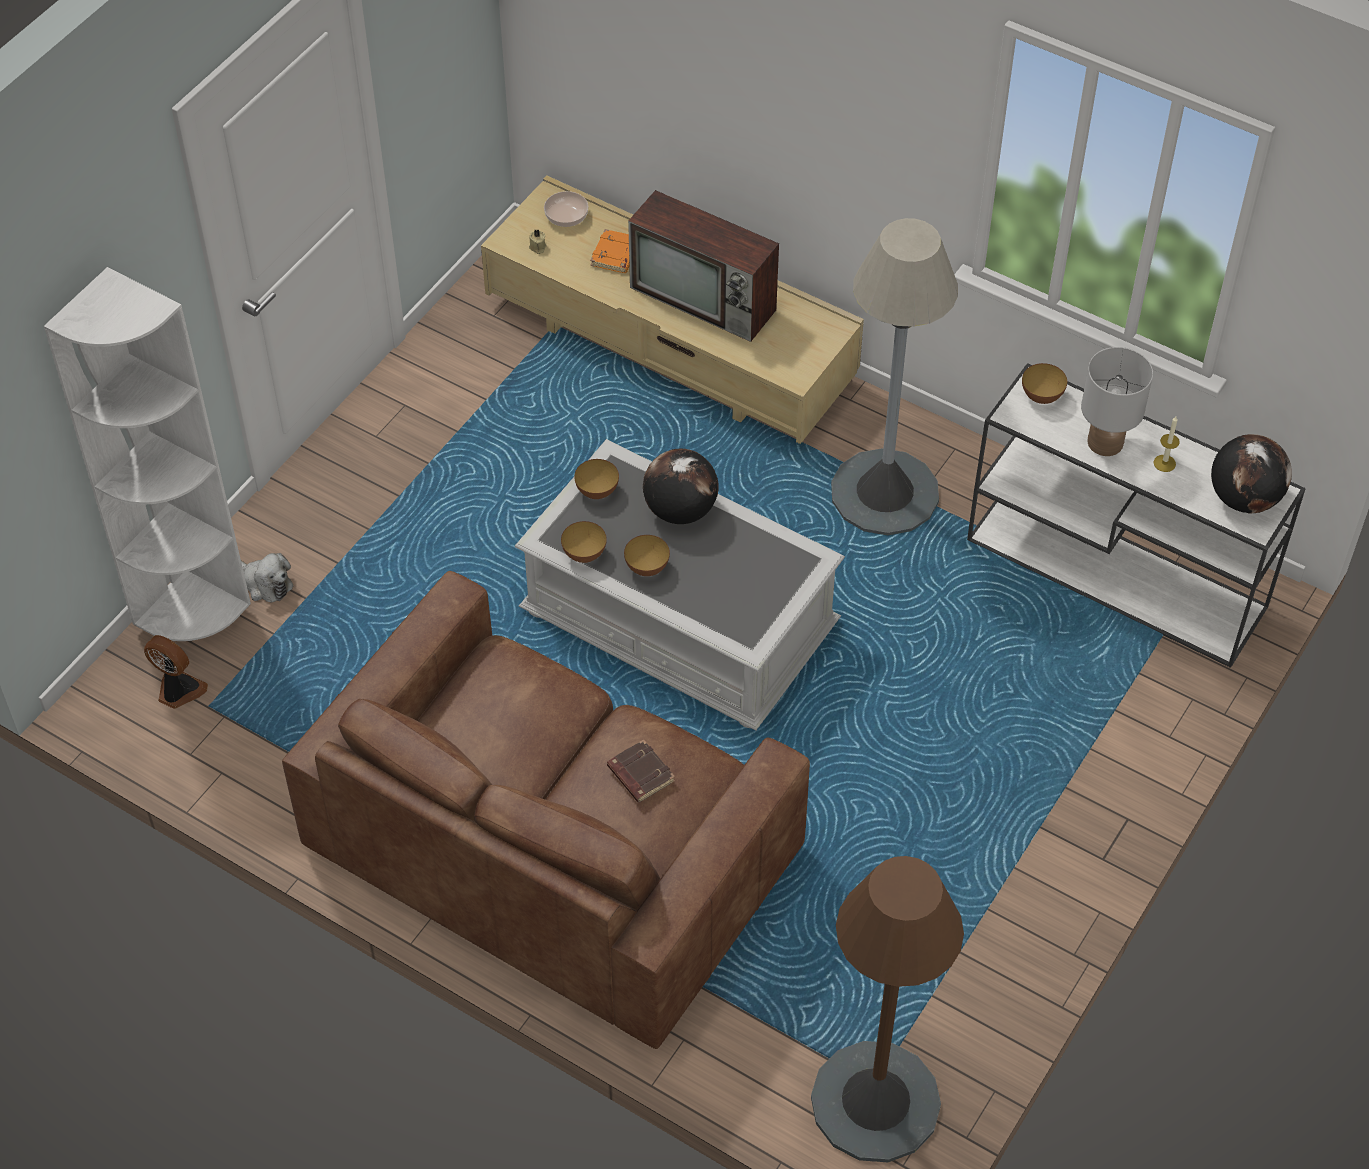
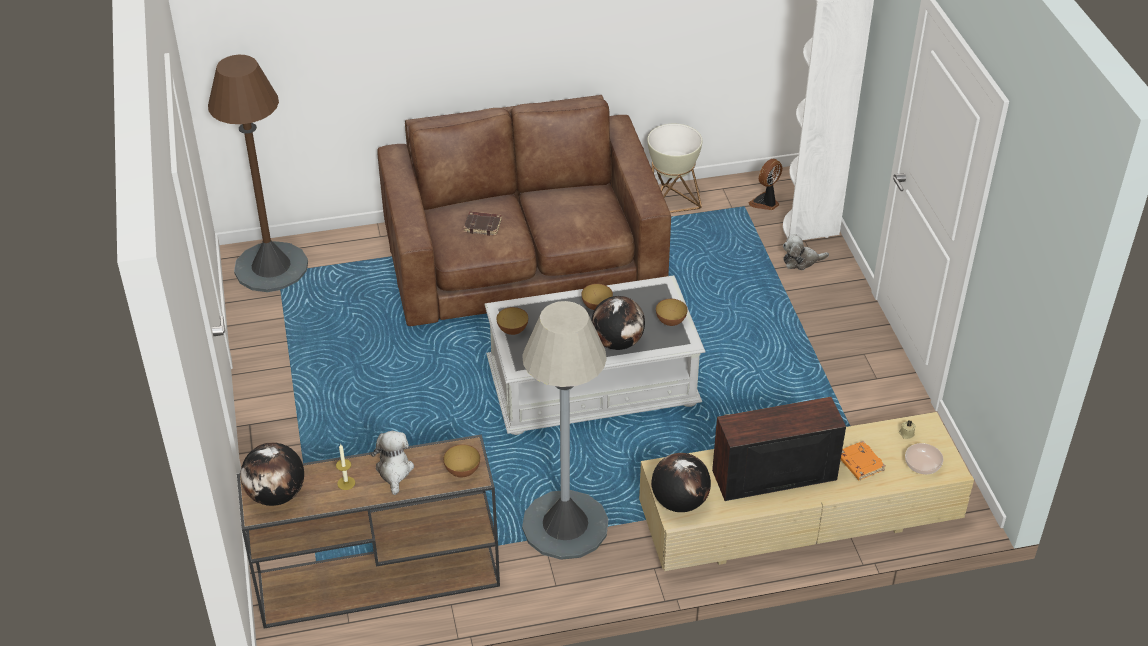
camera: 135 degrees right, 10 degrees down
fan [144,635,208,709] -> fan turned 150 degrees clockwise [749,159,782,210]
bowl [561,521,607,563] -> bowl moved to [497,307,528,335]
white console table [967,363,1306,668] -> brown console table [237,434,500,628]
grey table lamp [1081,347,1153,456] -> plush toy [371,431,414,495]
none -> planter [647,124,703,213]
none -> globe [651,453,711,512]

